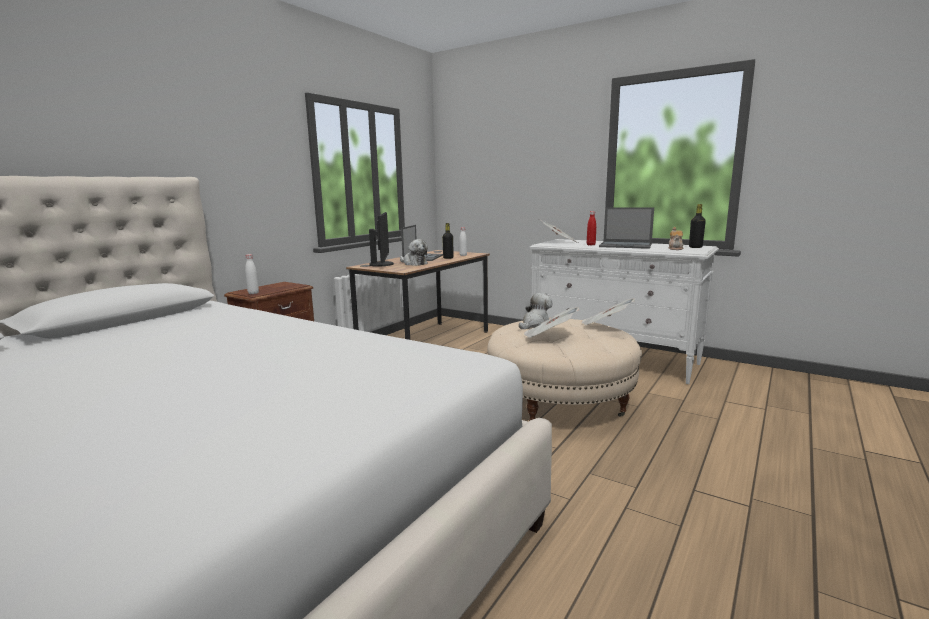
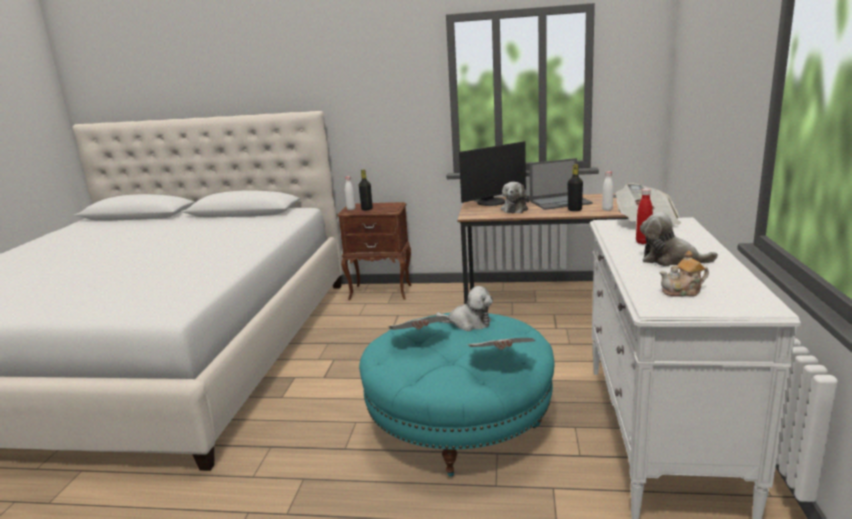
camera: 65 degrees right, 5 degrees up
beige ottoman [488,318,642,421] -> turquoise ottoman [359,313,554,477]
laptop [599,207,654,249] -> plush toy [640,212,718,266]
black bottle [689,204,706,248] -> black bottle moved to [359,170,373,210]

